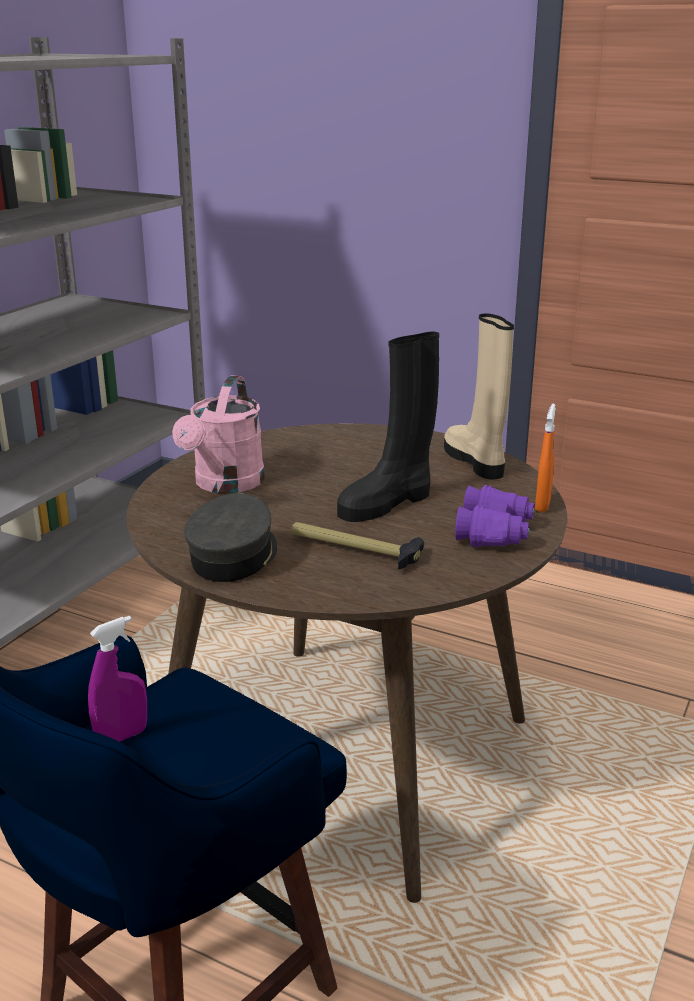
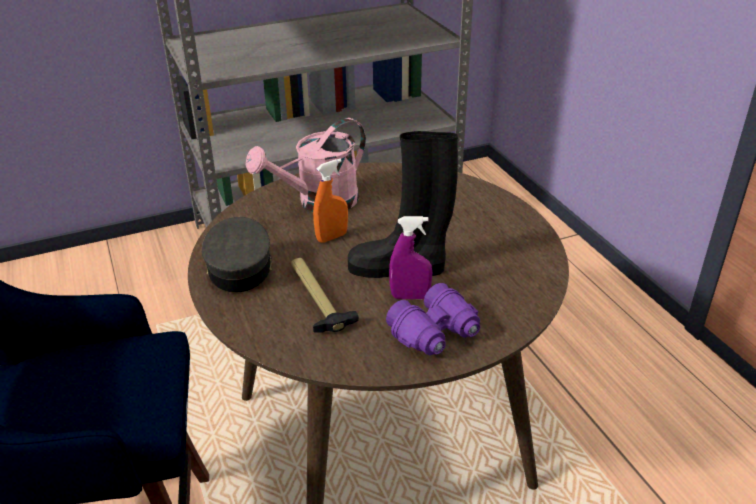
camera: 40 degrees right, 10 degrees up
purple spray bottle [88,616,147,742] -> purple spray bottle moved to [389,216,432,299]
grey cap [184,493,277,582] -> grey cap turned 60 degrees counterclockwise [202,217,272,292]
beige boot [444,313,514,479] -> none
orange spray bottle [535,404,556,512] -> orange spray bottle moved to [313,159,348,243]

